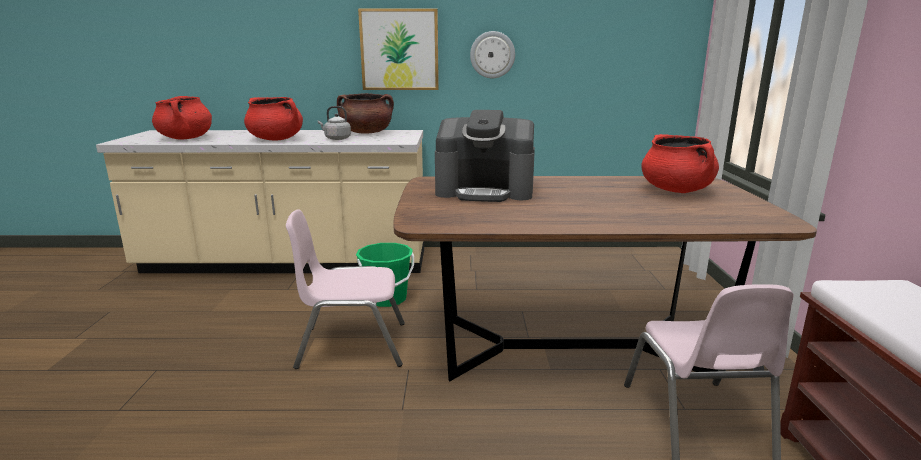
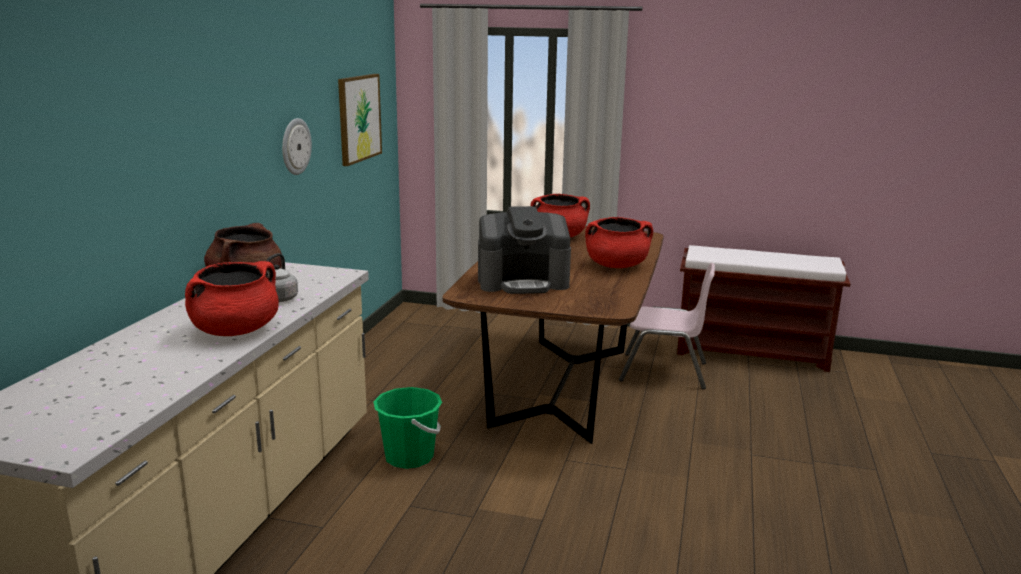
camera: 75 degrees left, 0 degrees up
red cooking pot [152,96,212,140] -> red cooking pot moved to [585,217,653,268]
pink chair [286,210,405,369] -> none
picture [358,9,439,90] -> picture moved to [338,74,382,166]
coffee machine [435,110,535,202] -> coffee machine turned 60 degrees clockwise [478,206,571,294]

